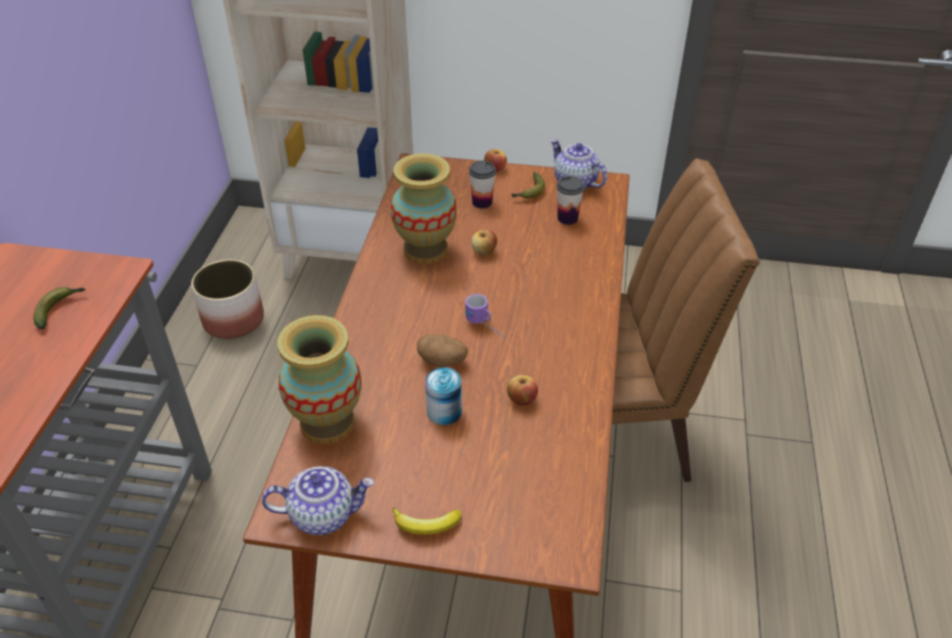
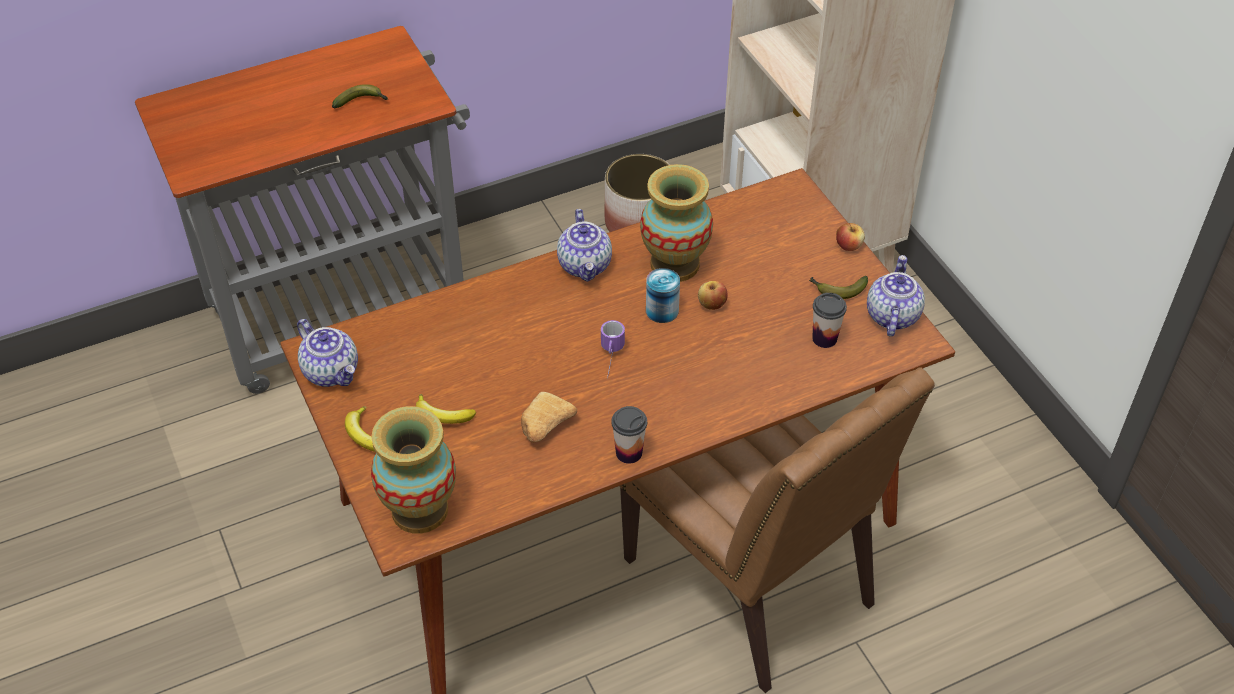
camera: 55 degrees right, 5 degrees up
vase [277,315,362,444] -> vase moved to [371,406,456,534]
potato [417,334,468,367] -> none
can [425,367,462,425] -> can moved to [646,268,680,323]
cup [469,161,496,209] -> cup moved to [611,406,647,464]
apple [507,375,538,406] -> bread [521,392,577,443]
none -> banana [416,394,476,424]
none -> teapot [557,209,612,282]

